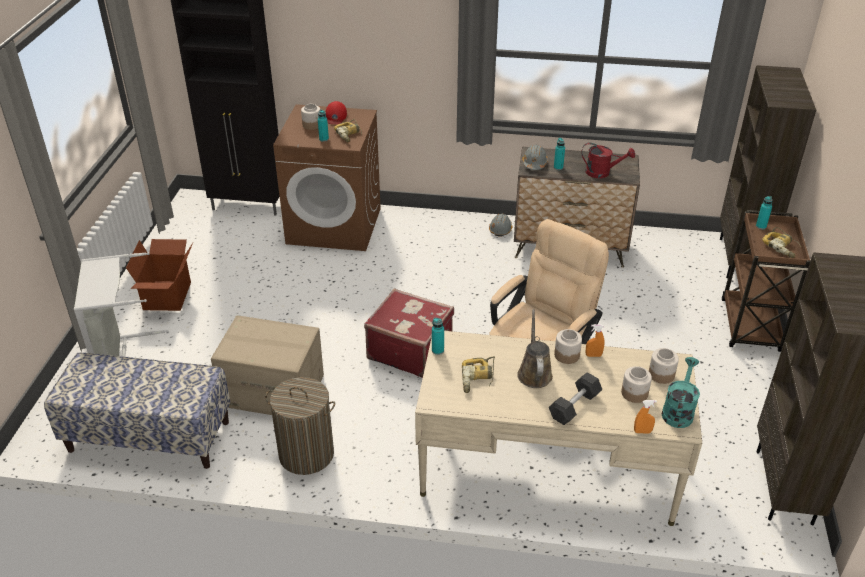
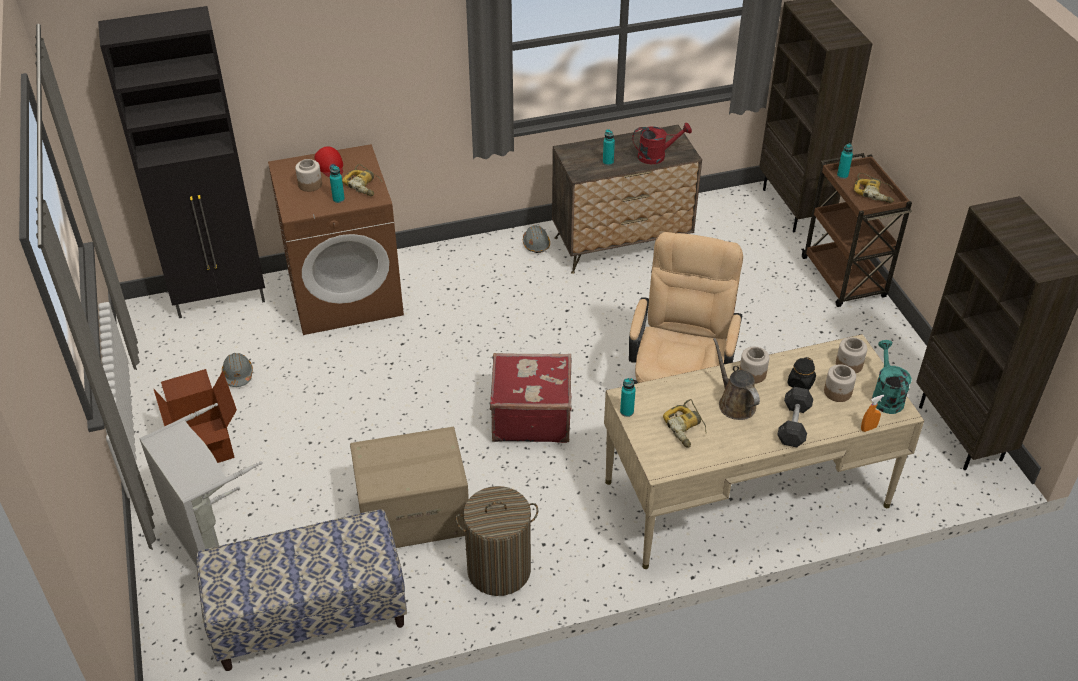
camera: 25 degrees left, 5 degrees up
grey hard hat [522,145,548,170] -> grey hard hat moved to [222,353,253,387]
orange spray bottle [586,324,604,357] -> none
none -> black jar [787,357,816,390]

